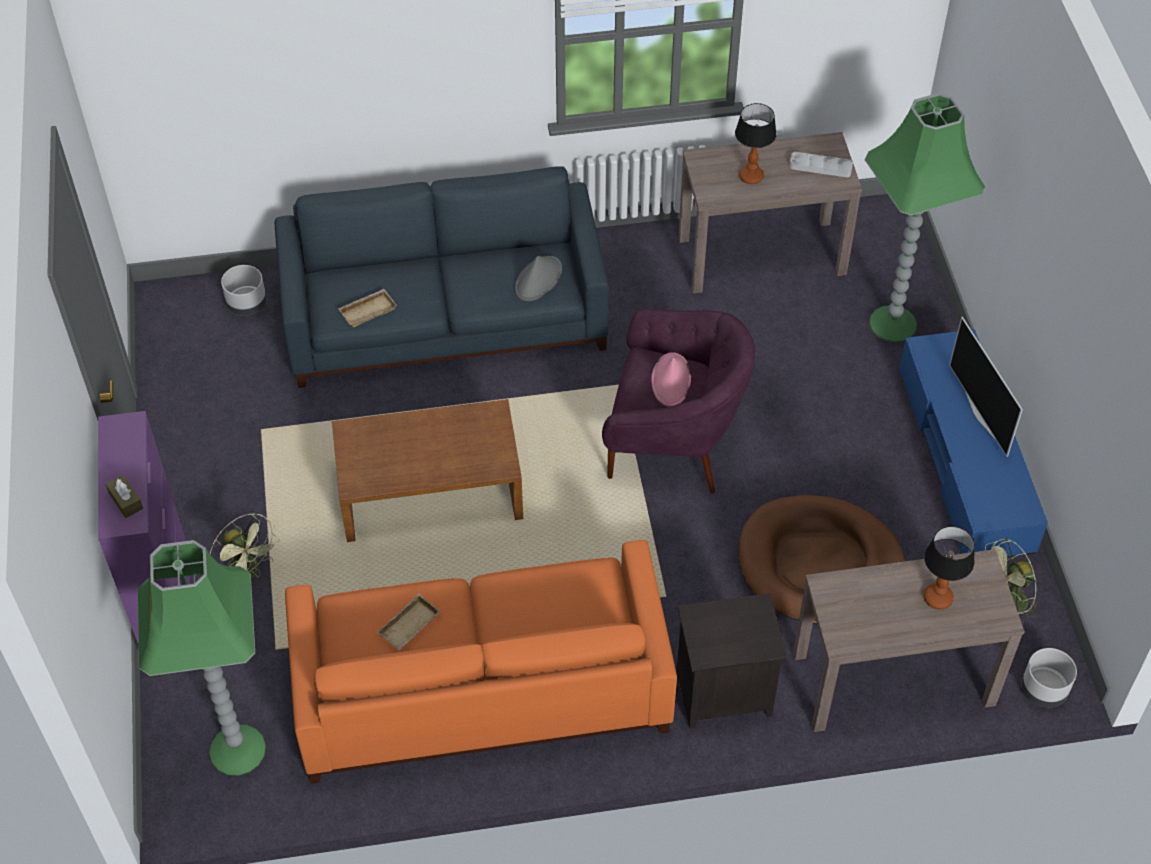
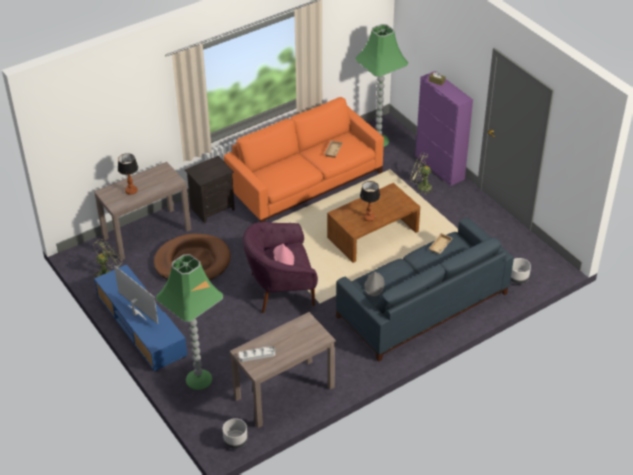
camera: 155 degrees right, 10 degrees down
table lamp [735,103,777,184] -> table lamp moved to [360,181,380,221]
grey planter [1022,648,1077,707] -> grey planter moved to [223,418,248,449]

